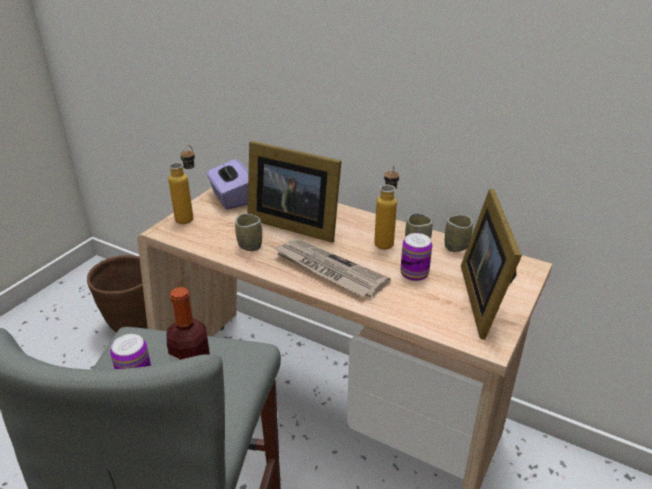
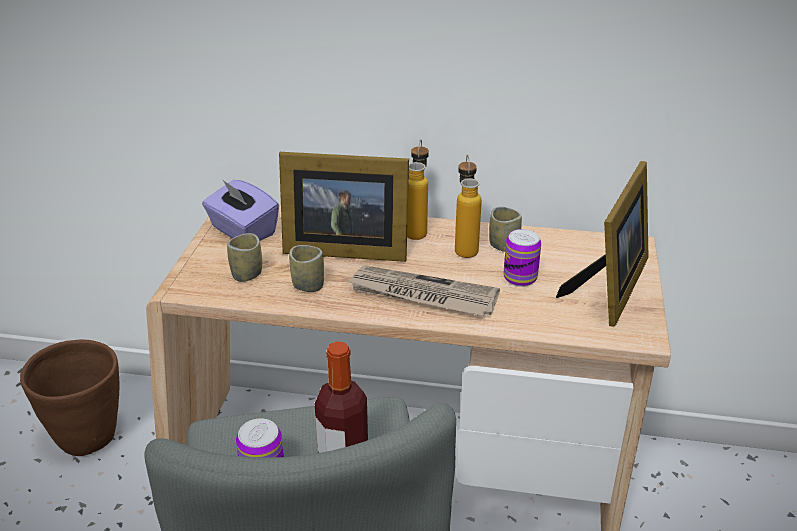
camera: 20 degrees left, 0 degrees up
bottle [168,145,195,224] -> bottle moved to [407,139,429,240]
cup [445,215,473,252] -> cup moved to [227,233,262,282]
picture frame [461,189,522,340] -> picture frame turned 135 degrees counterclockwise [556,161,649,327]

